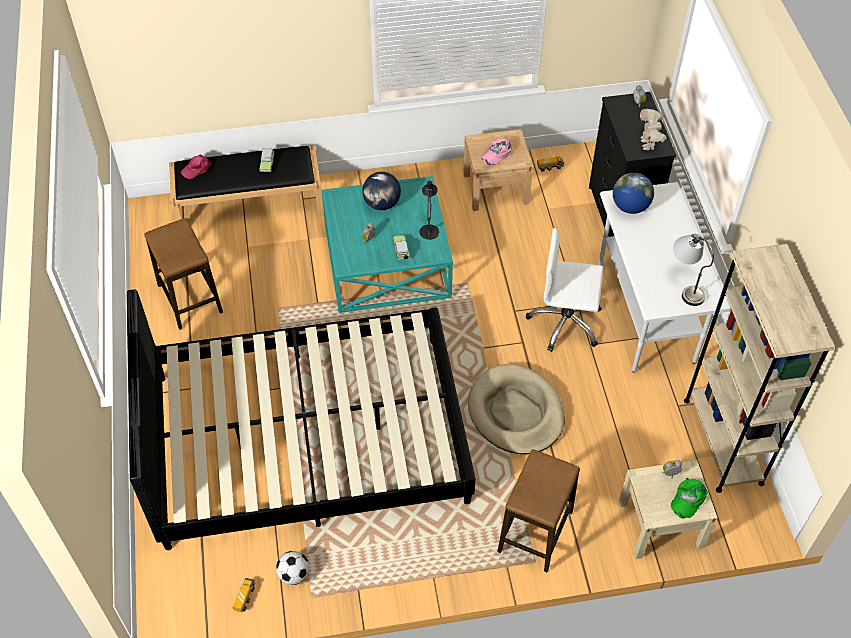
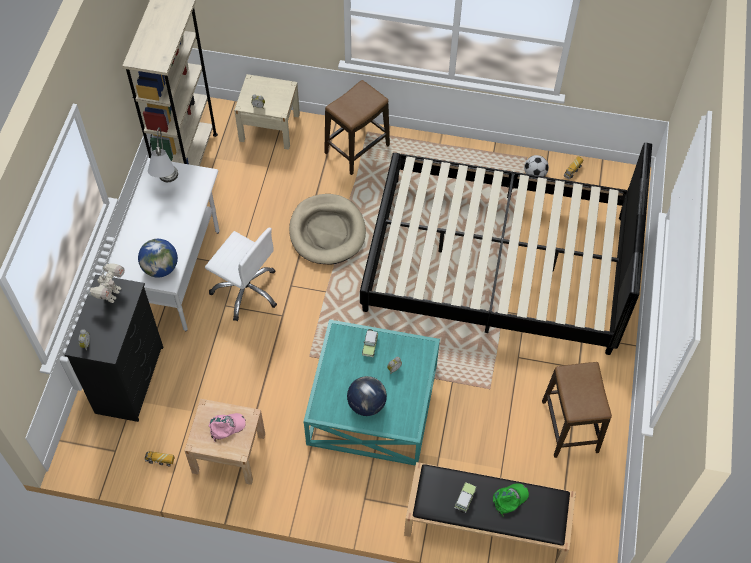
camera: 160 degrees left, 5 degrees up
pink cap [181,154,212,179] -> none
black table lamp [419,180,439,240] -> none
green cap [671,478,708,519] -> green cap moved to [493,483,529,517]

